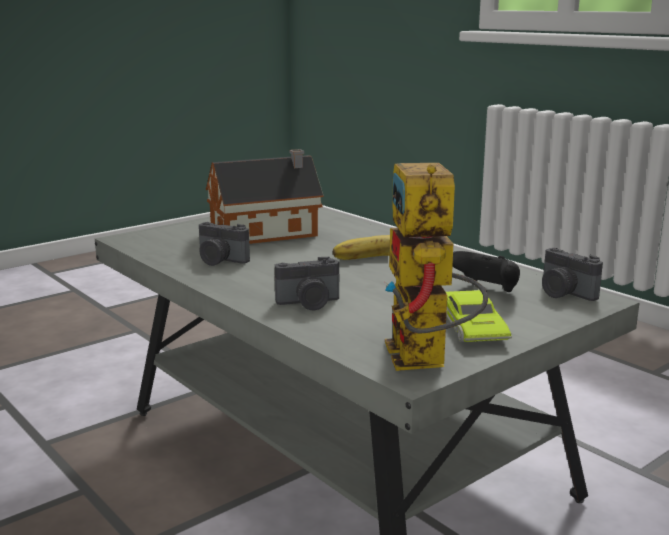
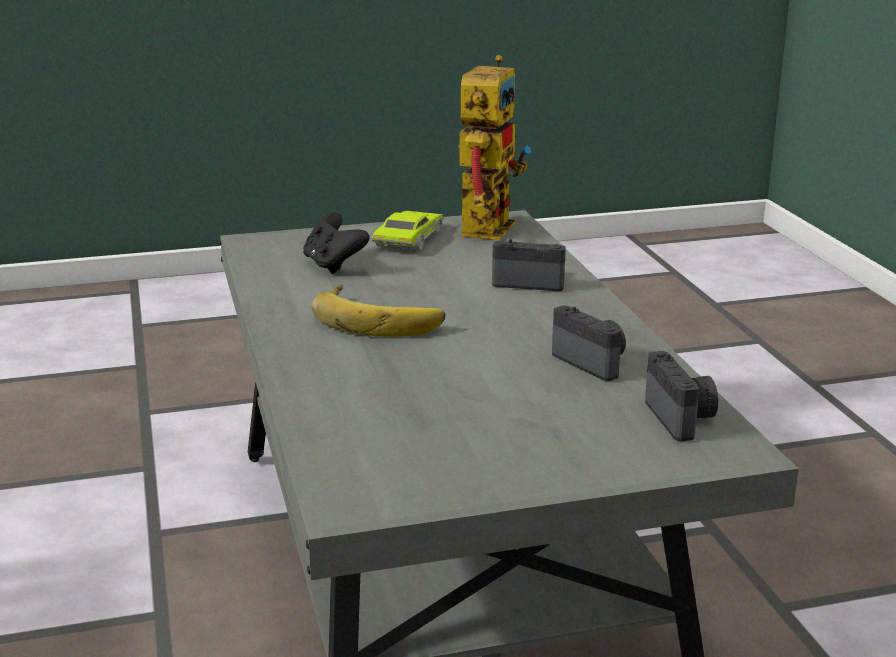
camera: 155 degrees left, 5 degrees up
toy house [206,149,324,244] -> none
camera [542,248,603,301] -> camera moved to [645,351,718,441]

